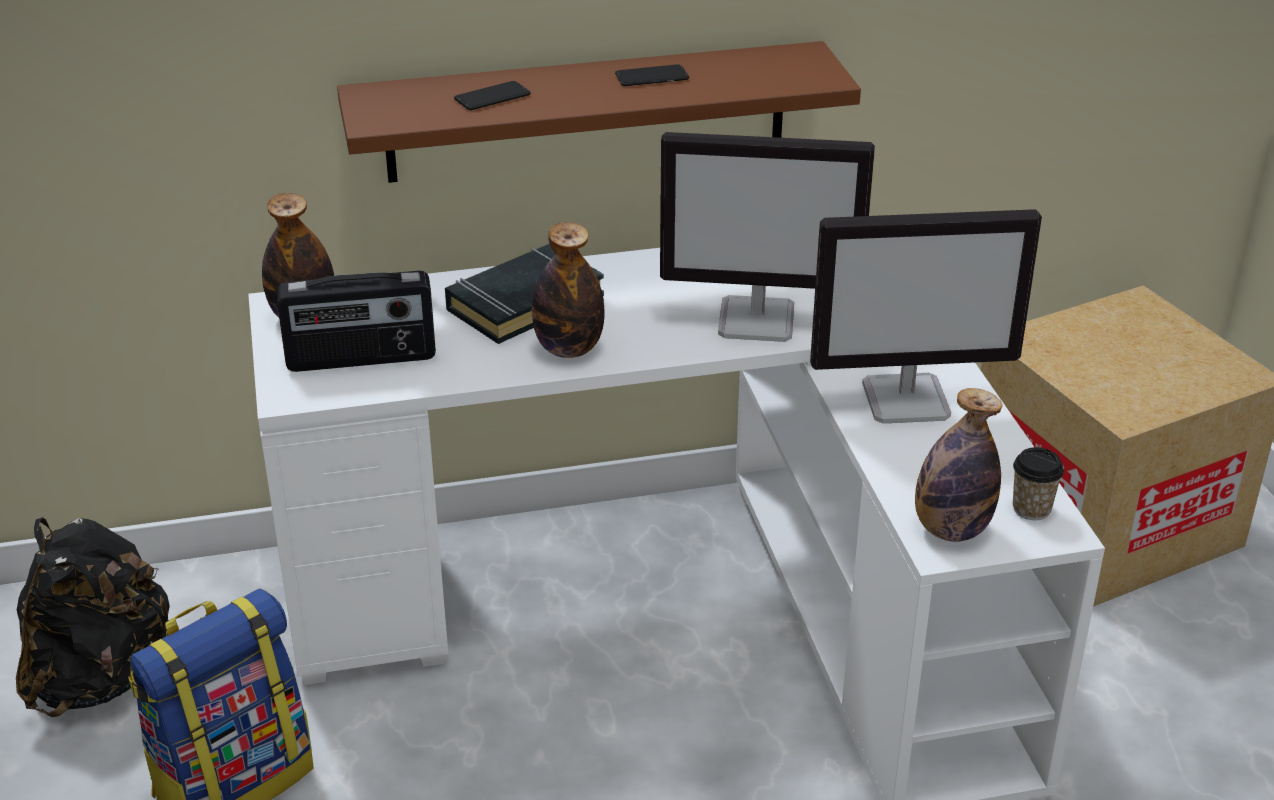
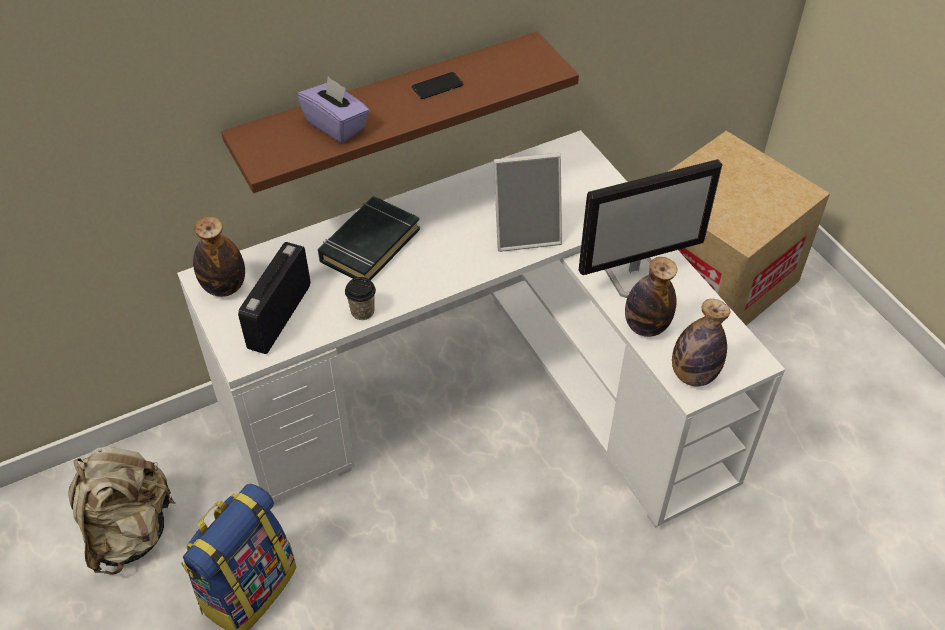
camera: 15 degrees left, 15 degrees up
black backpack [16,517,170,717] -> beige backpack [68,447,176,575]
radio [277,271,436,372] -> radio turned 135 degrees clockwise [238,242,310,354]
phone [454,81,530,110] -> purple tissue box [297,76,370,143]
bottle [532,222,605,358] -> bottle moved to [625,257,677,337]
monitor [660,132,875,342] -> picture frame [494,153,562,252]
cup [1013,447,1064,520] -> cup moved to [345,277,376,320]

